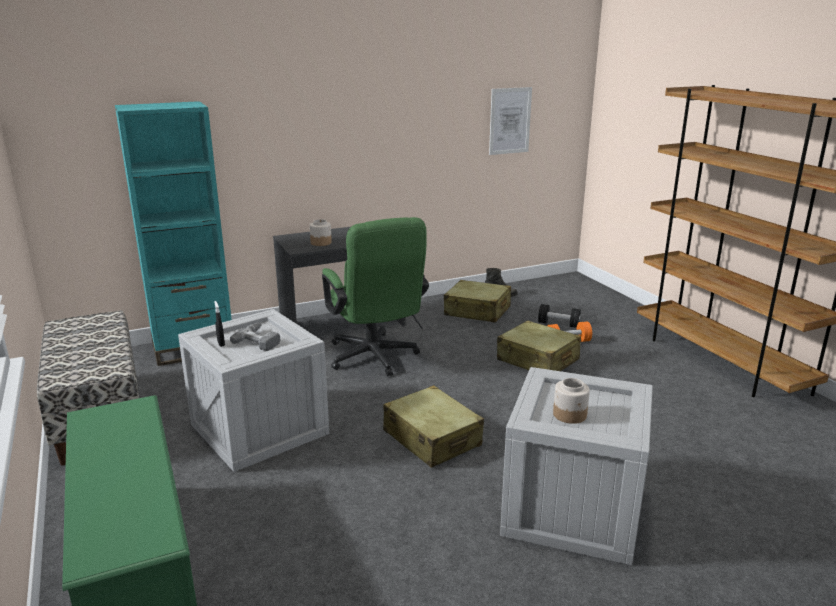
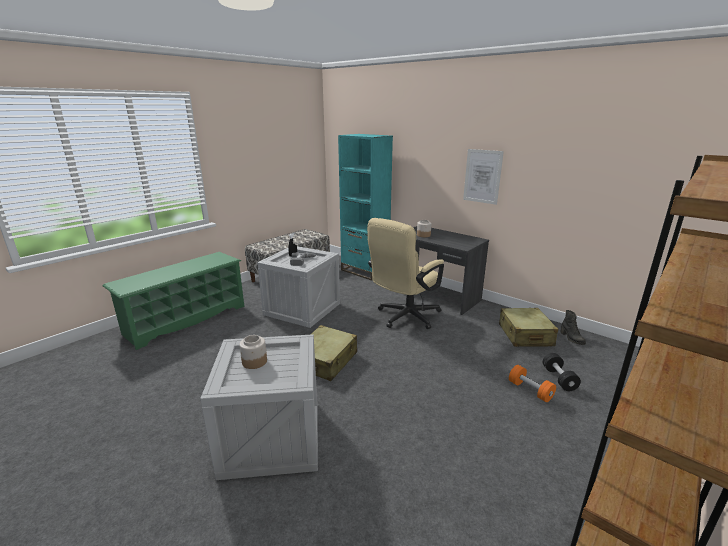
camera: 65 degrees right, 0 degrees up
green office chair [322,217,429,376] -> beige office chair [367,218,444,329]
picture [489,87,532,155] -> picture moved to [463,149,504,205]
beige suitcase [497,320,581,371] -> none

